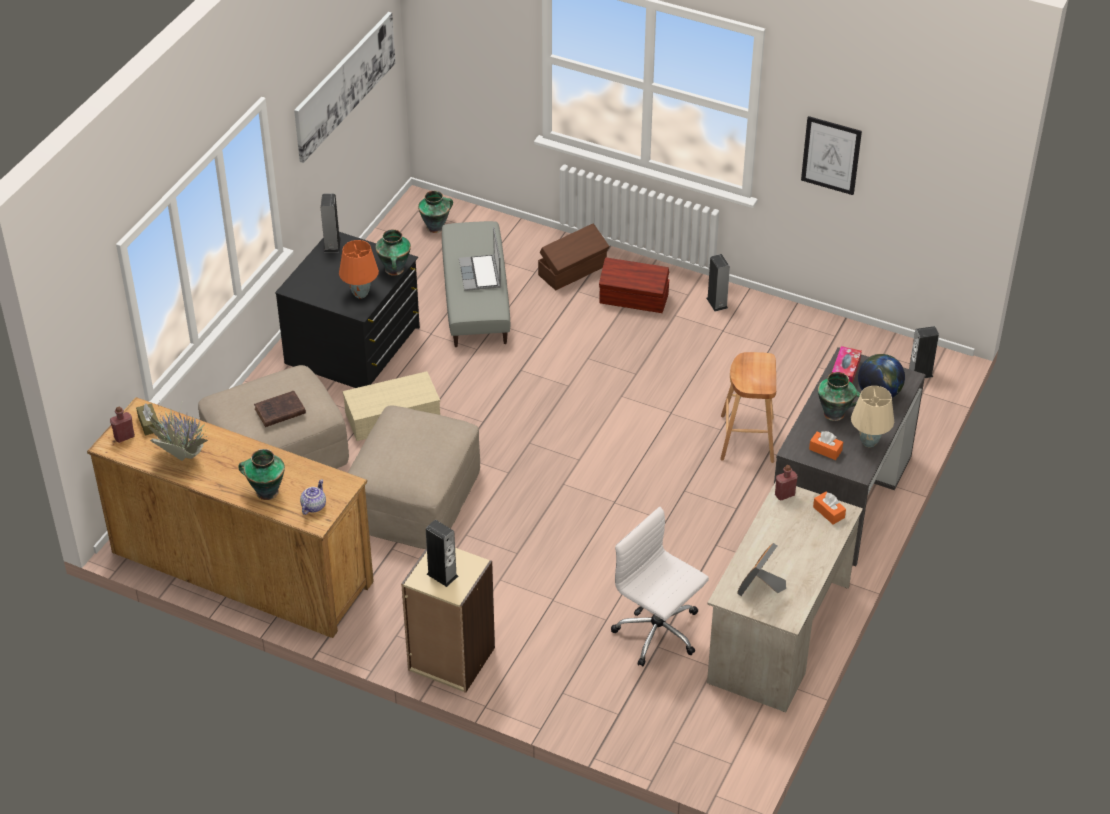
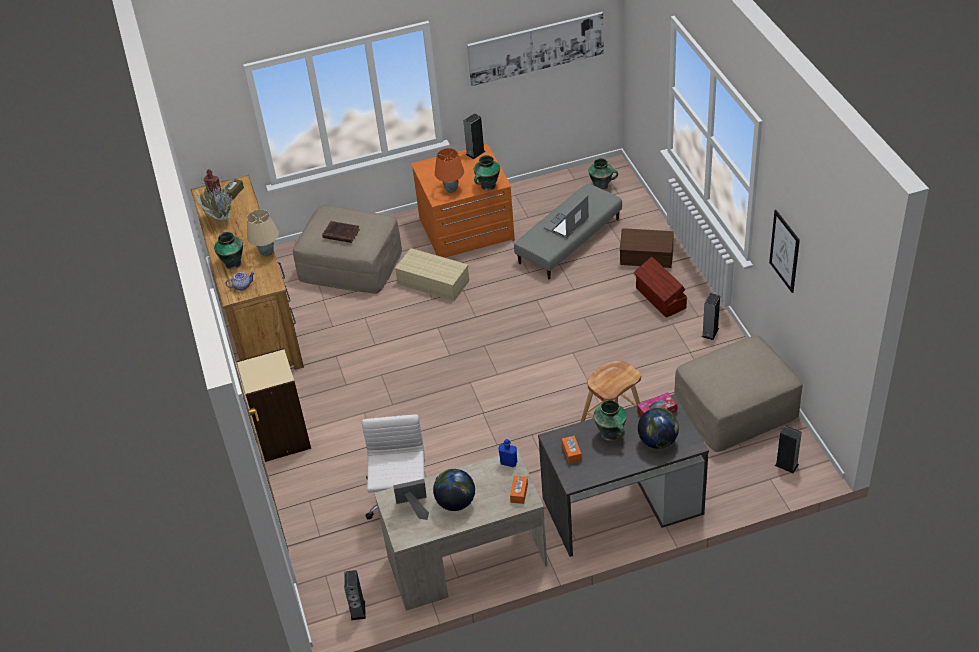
camera: 50 degrees right, 0 degrees up
black dresser [275,232,420,388] -> orange dresser [411,144,515,258]
beige ottoman [348,405,480,549] -> beige ottoman moved to [674,335,803,452]
speaker [426,520,458,587] -> speaker moved to [344,570,366,620]
red bottle [775,465,798,500] -> blue bottle [498,439,517,467]
beige table lamp [851,386,894,447] -> beige table lamp moved to [247,209,279,257]
none -> globe [433,469,475,511]

